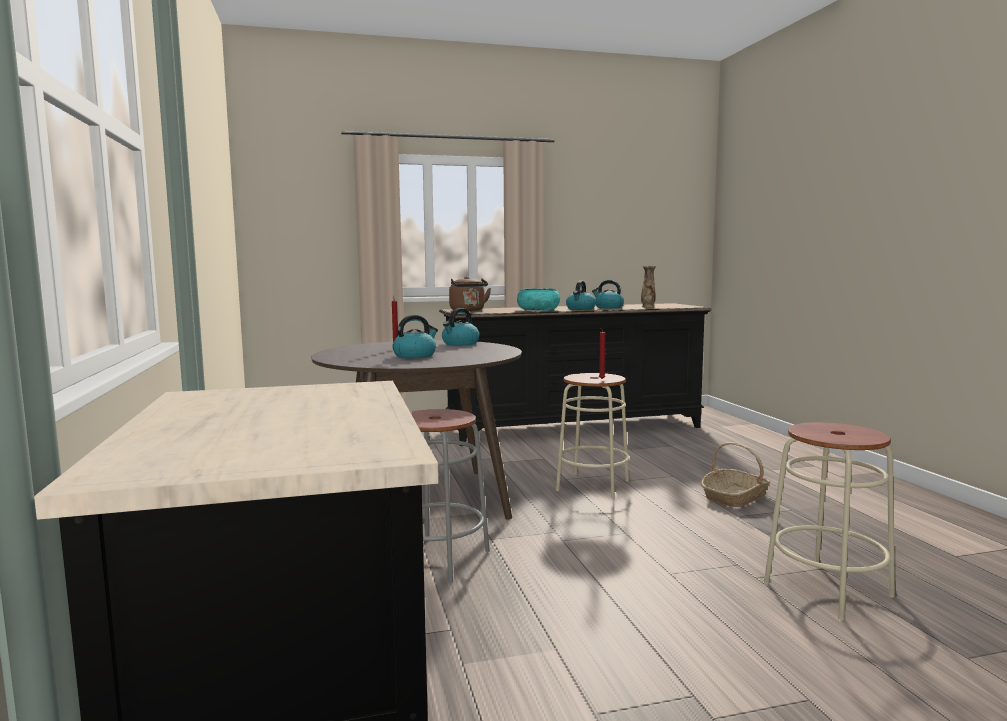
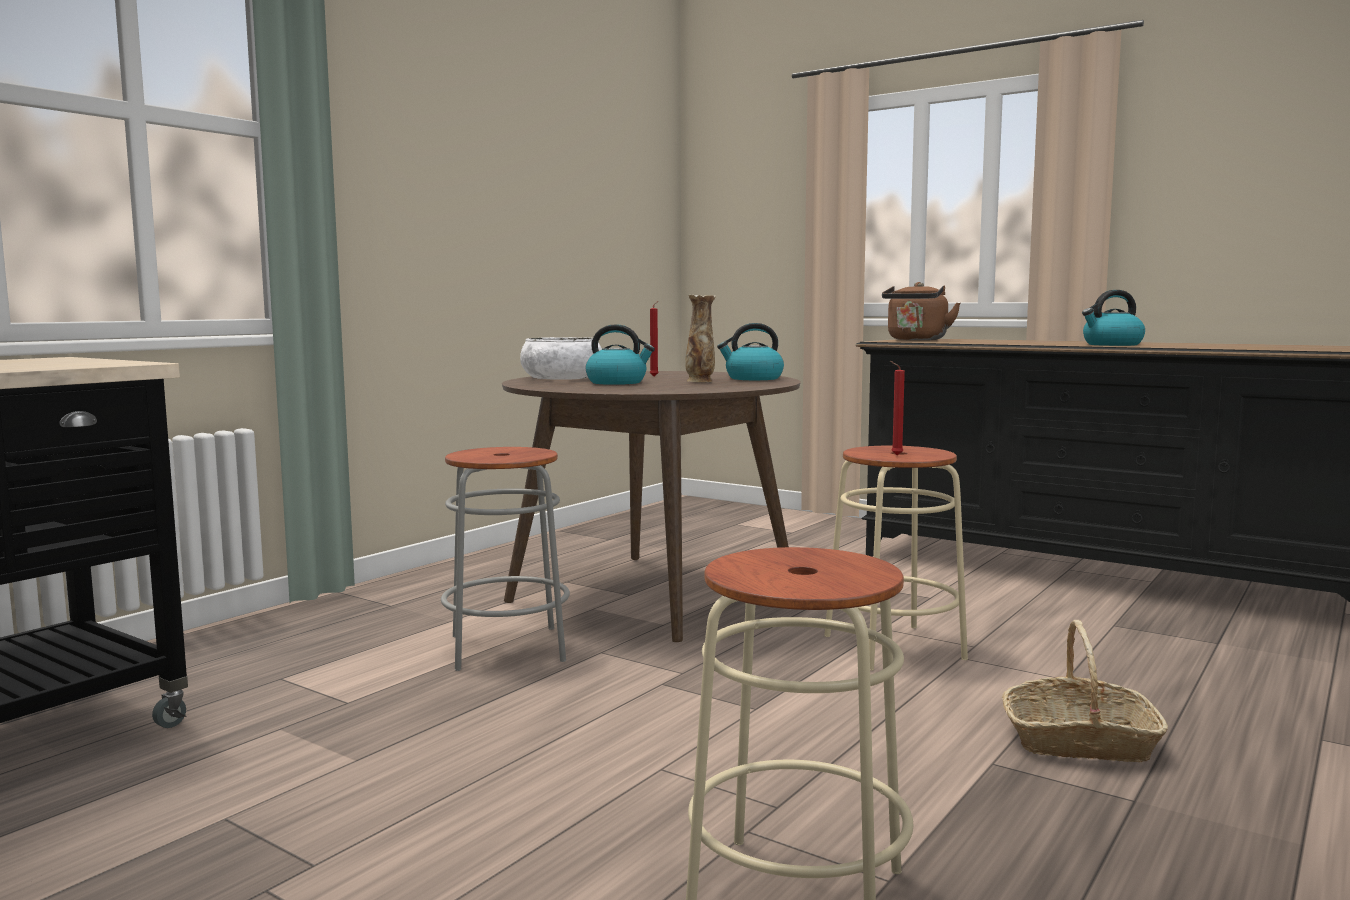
camera: 50 degrees right, 0 degrees up
turquoise bowl [517,288,560,311] -> none
kettle [592,280,624,308] -> none
vase [641,266,656,307] -> vase moved to [685,295,716,382]
none -> white bowl [520,337,602,380]

